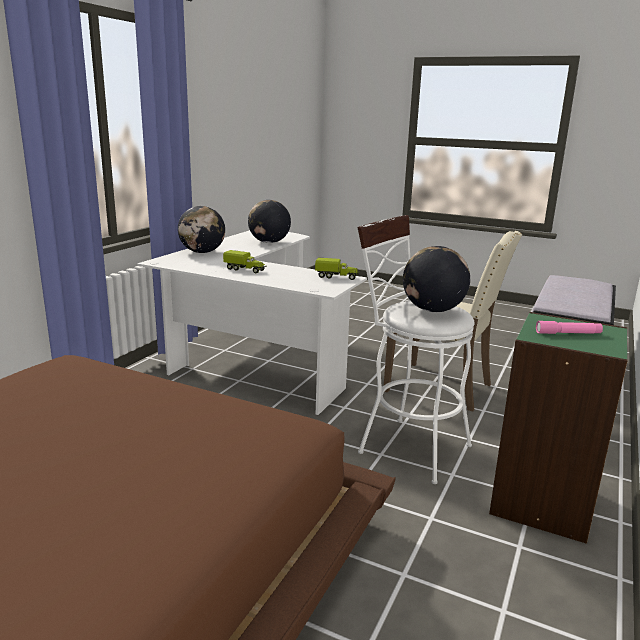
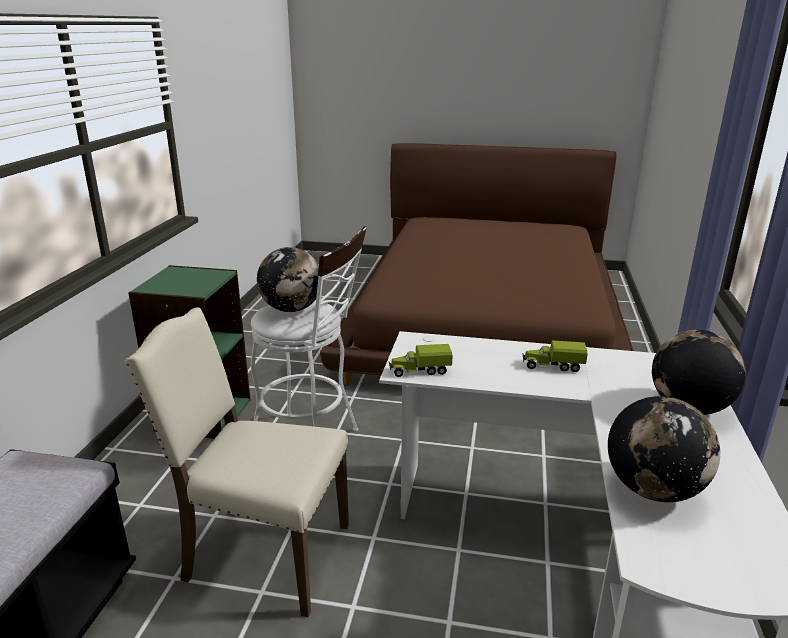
camera: 165 degrees right, 5 degrees up
pink flashlight [536,321,603,334] -> none

